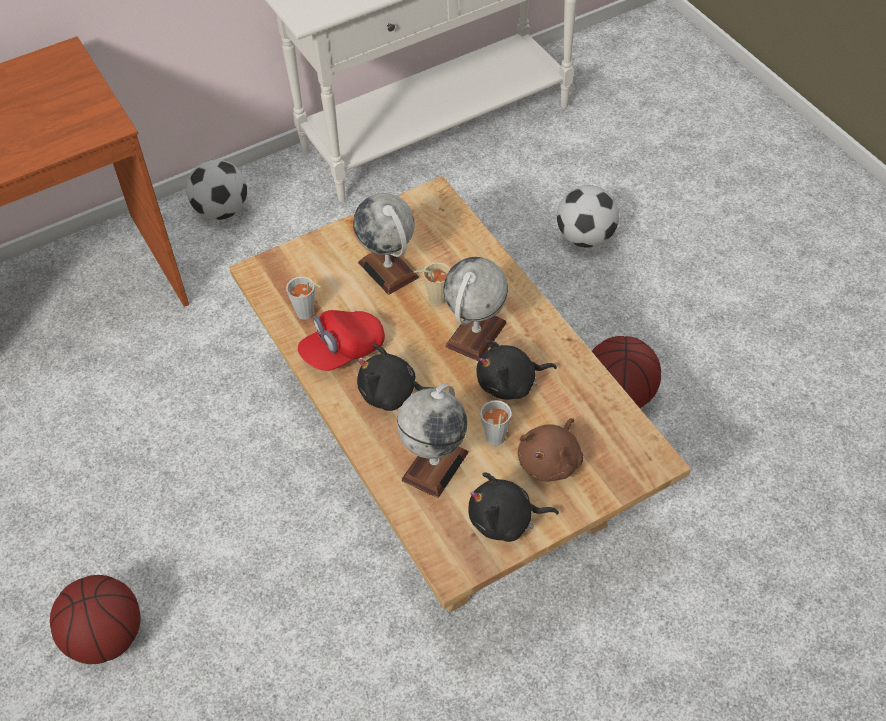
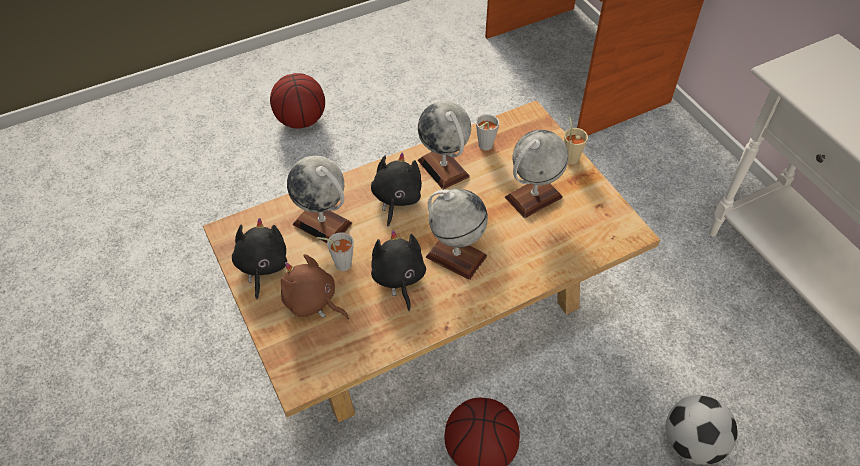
camera: 90 degrees right, 0 degrees up
football [186,159,247,220] -> none
red cap [298,310,385,371] -> globe [418,101,471,190]
beige cup [414,262,450,305] -> beige cup moved to [564,116,588,164]

